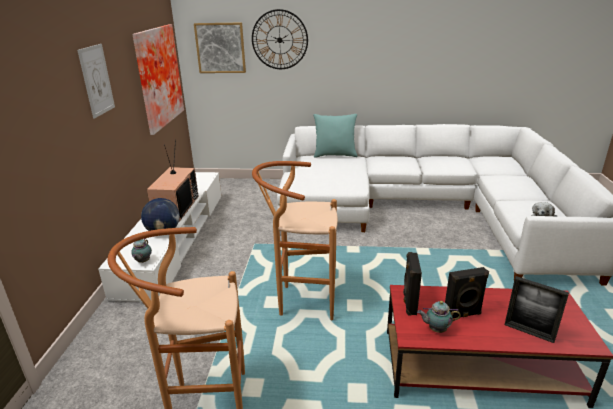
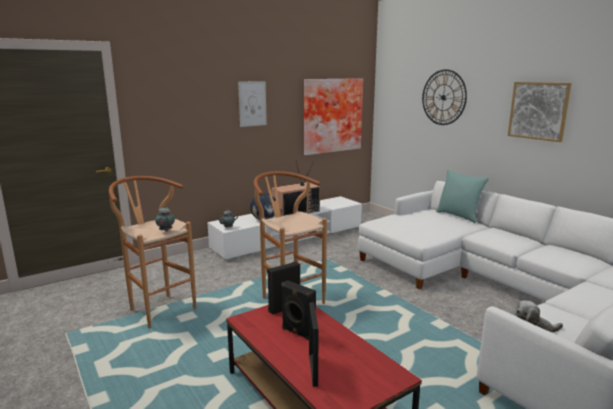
camera: 50 degrees right, 10 degrees down
picture [194,23,246,73] -> picture moved to [508,82,572,142]
teapot [417,301,461,333] -> teapot moved to [155,205,175,231]

